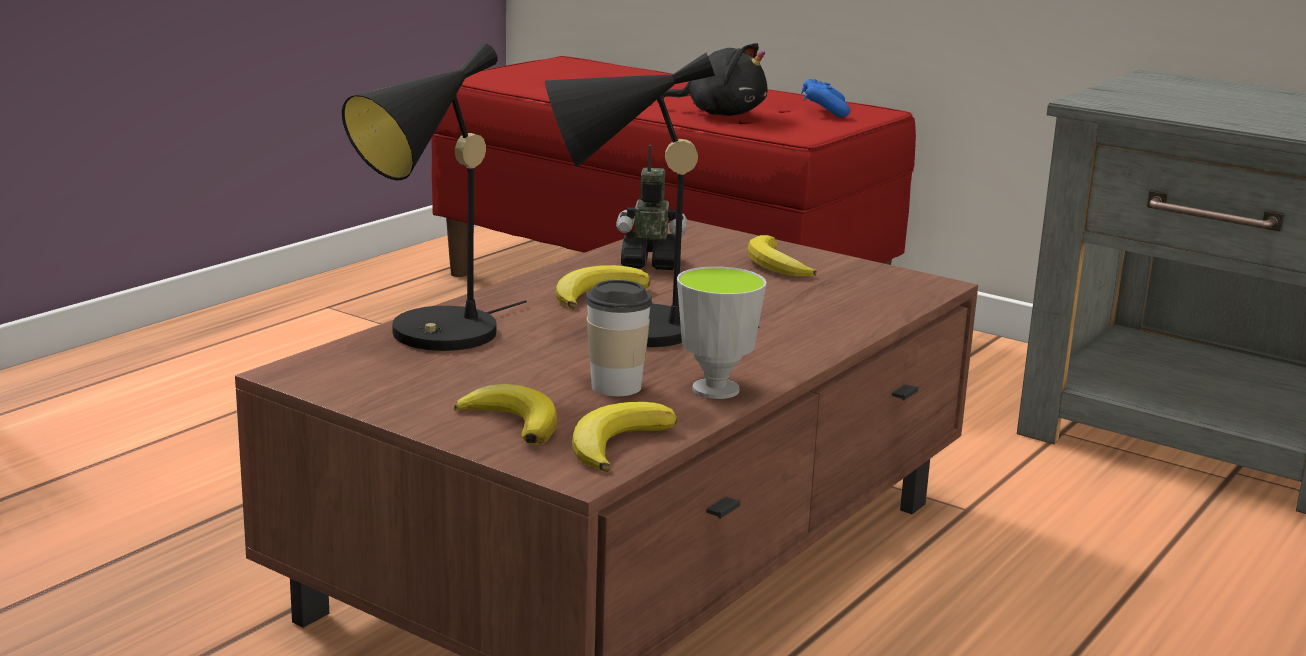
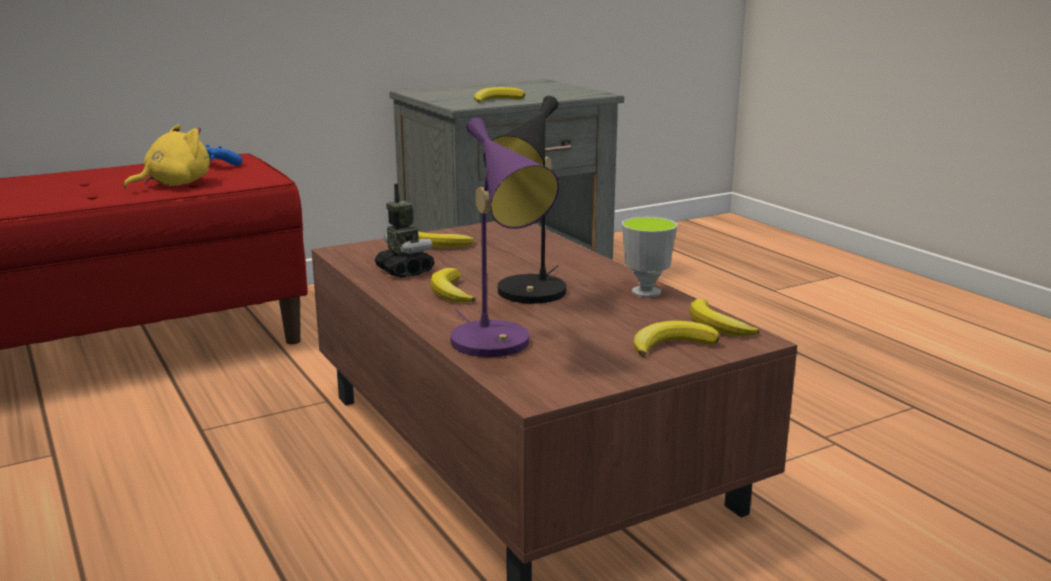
camera: 65 degrees left, 0 degrees up
black table lamp [342,43,527,351] -> purple table lamp [450,117,559,357]
cup [586,280,652,396] -> none
toy robot [616,145,687,270] -> toy robot turned 120 degrees clockwise [375,184,434,277]
black plush toy [663,43,767,116] -> yellow plush toy [124,124,210,188]
none -> banana [474,87,525,103]

